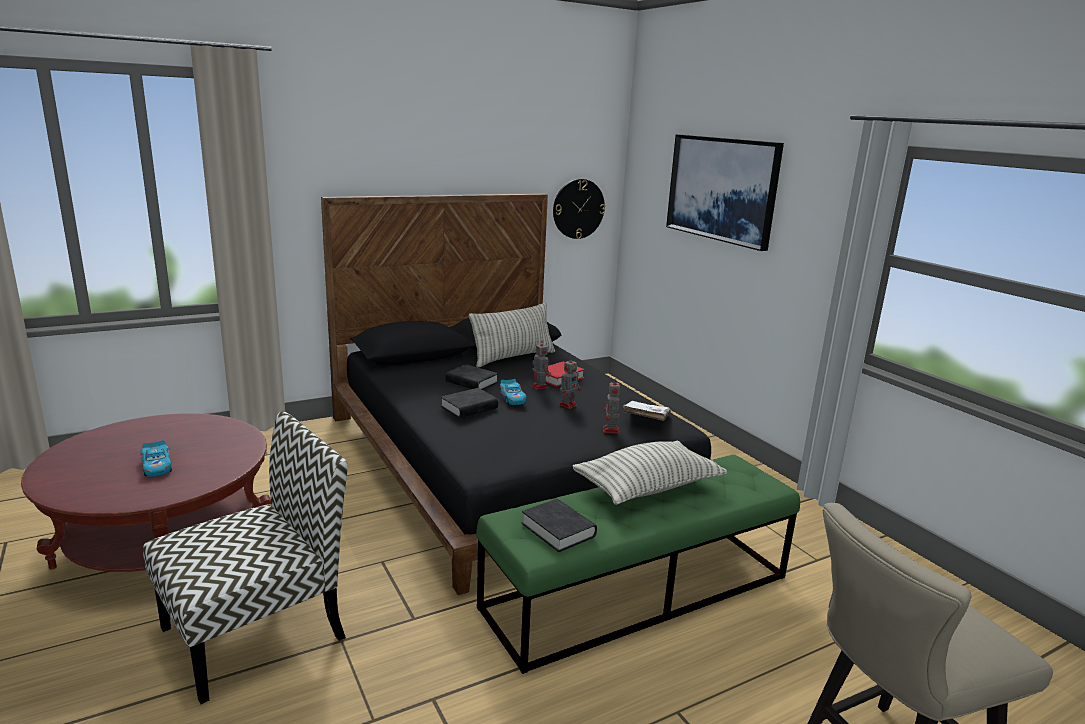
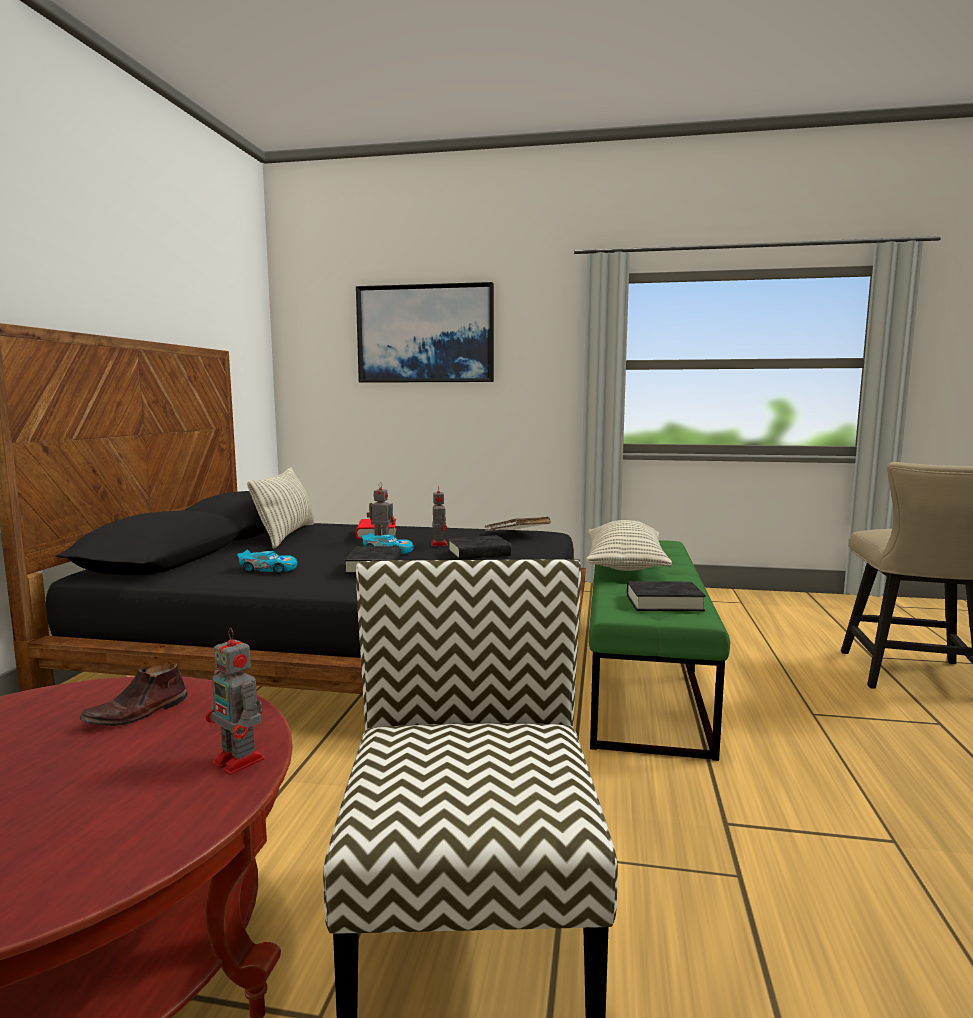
camera: 50 degrees left, 10 degrees down
toy car [140,440,172,477] -> toy car moved to [237,550,297,574]
black book [446,364,498,390] -> black book moved to [448,535,511,560]
wall clock [553,179,605,239] -> none
toy robot [603,378,620,433] -> toy robot moved to [206,628,265,775]
none -> brown shoe [79,663,188,726]

